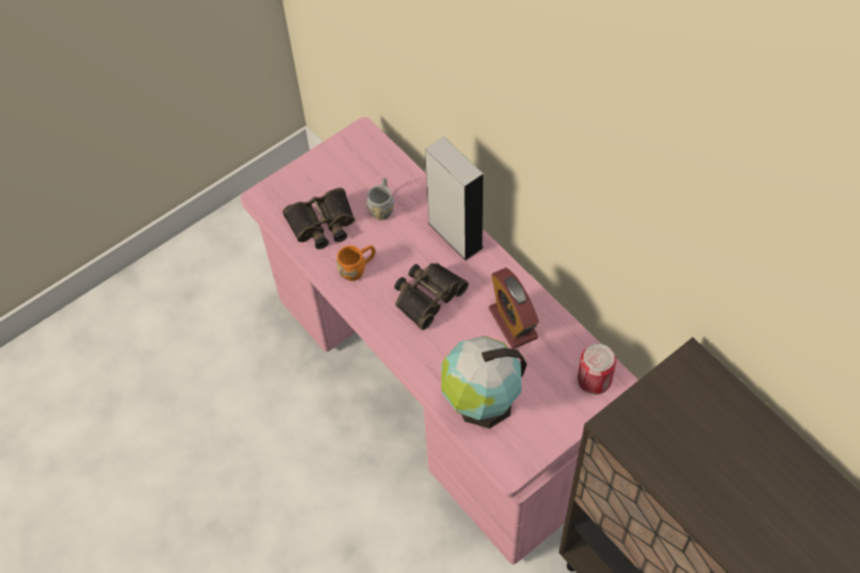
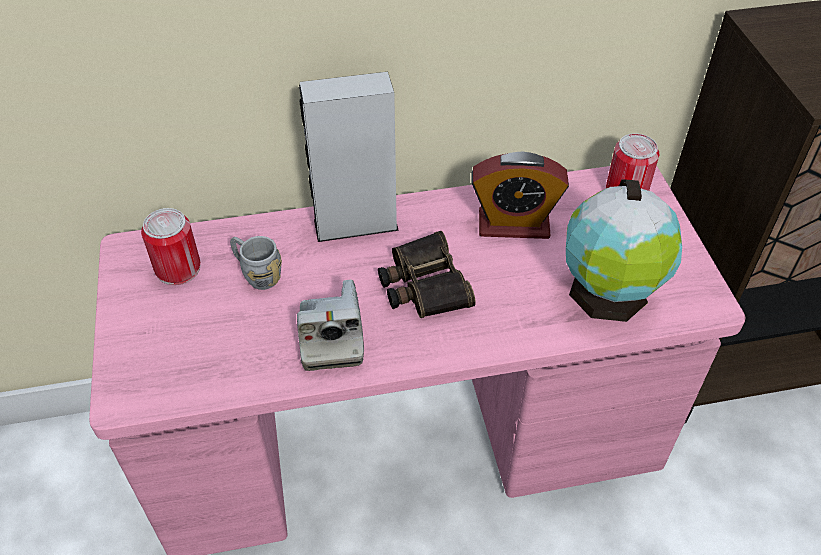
camera: 65 degrees left, 10 degrees down
binoculars [282,188,355,249] -> none
orange mug [336,245,375,281] -> camera [297,280,364,371]
none -> can [141,208,200,285]

